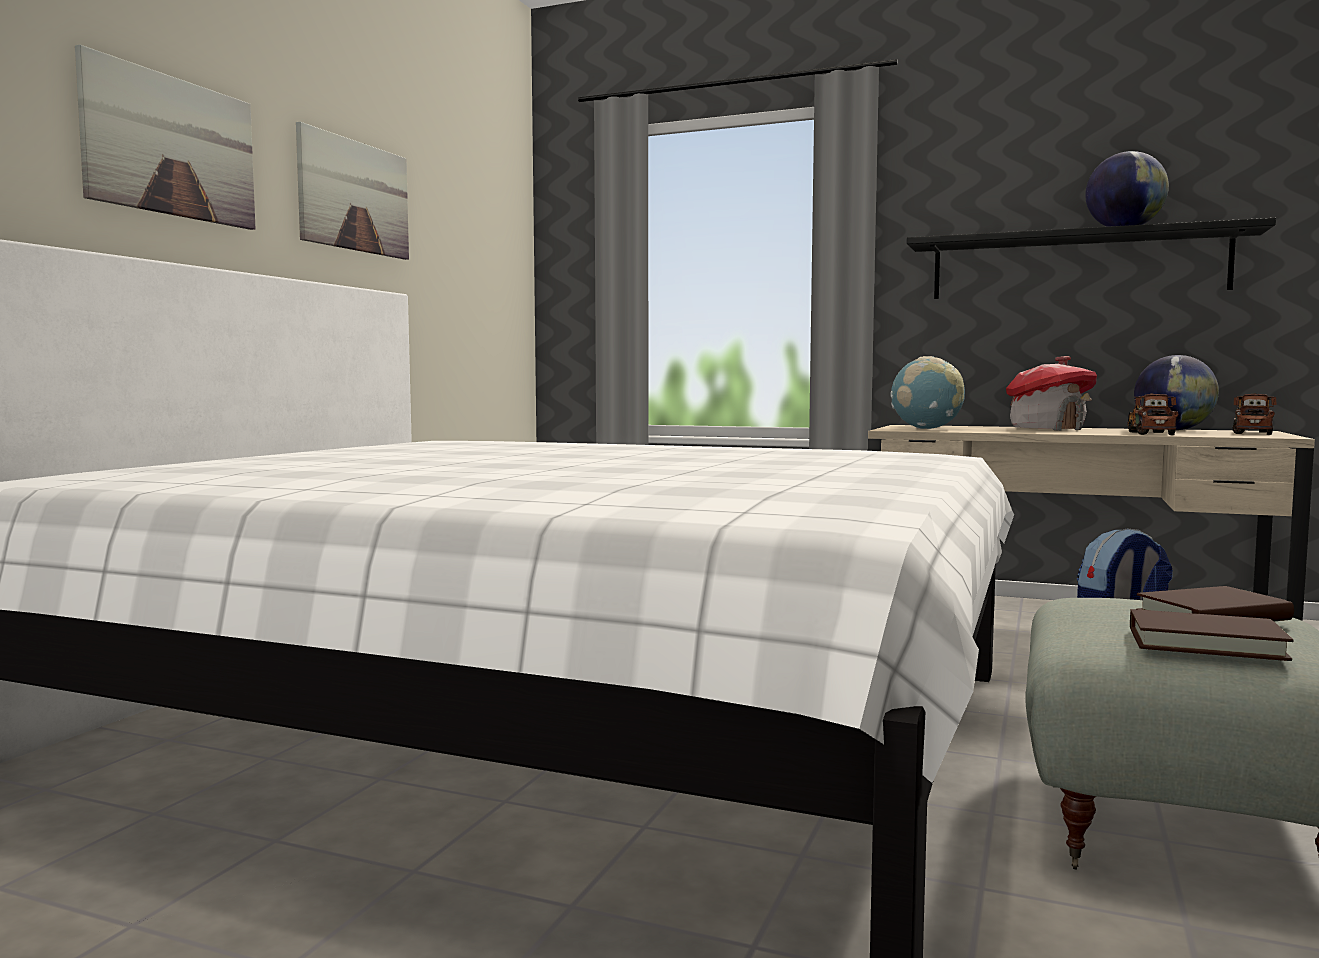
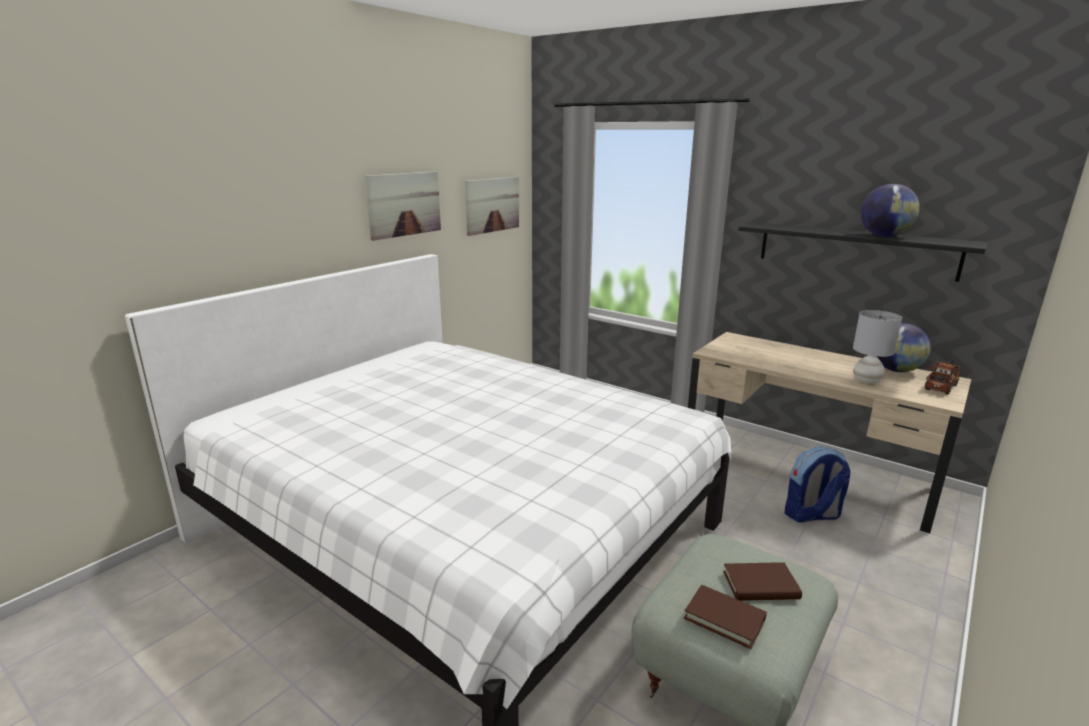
camera: 15 degrees right, 15 degrees up
picture [75,44,256,230] -> picture moved to [465,177,519,236]
globe [890,356,965,429] -> none
toy house [1006,356,1097,431] -> none
toy truck [1127,394,1178,435] -> grey table lamp [853,310,902,383]

